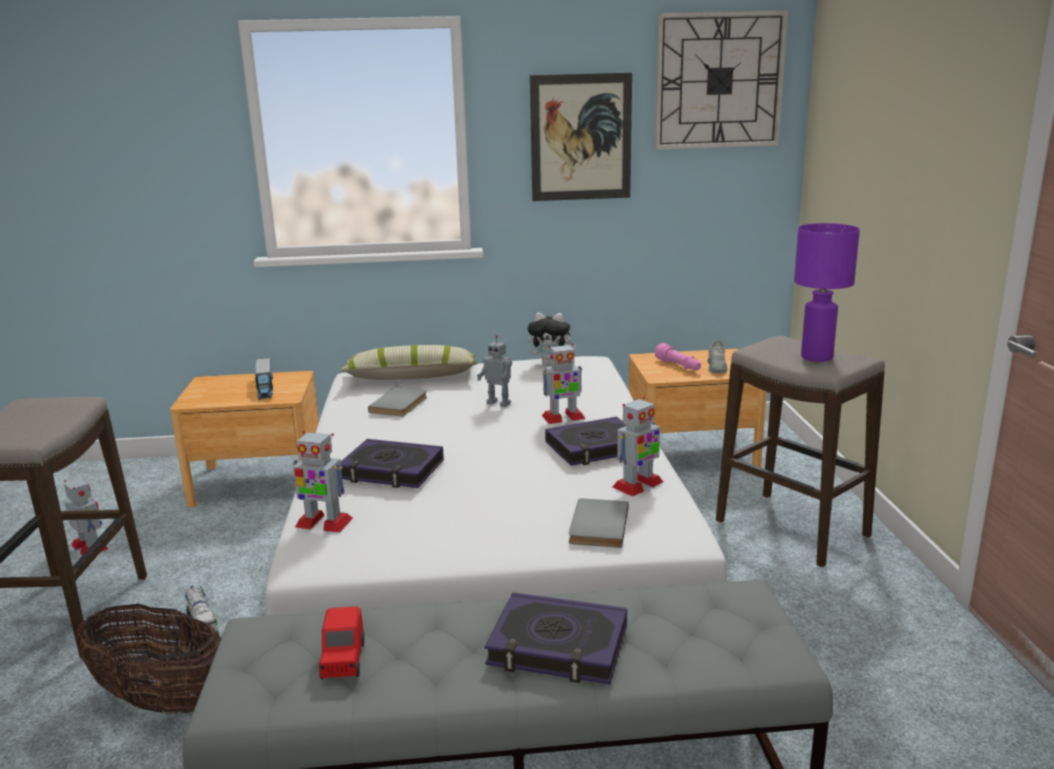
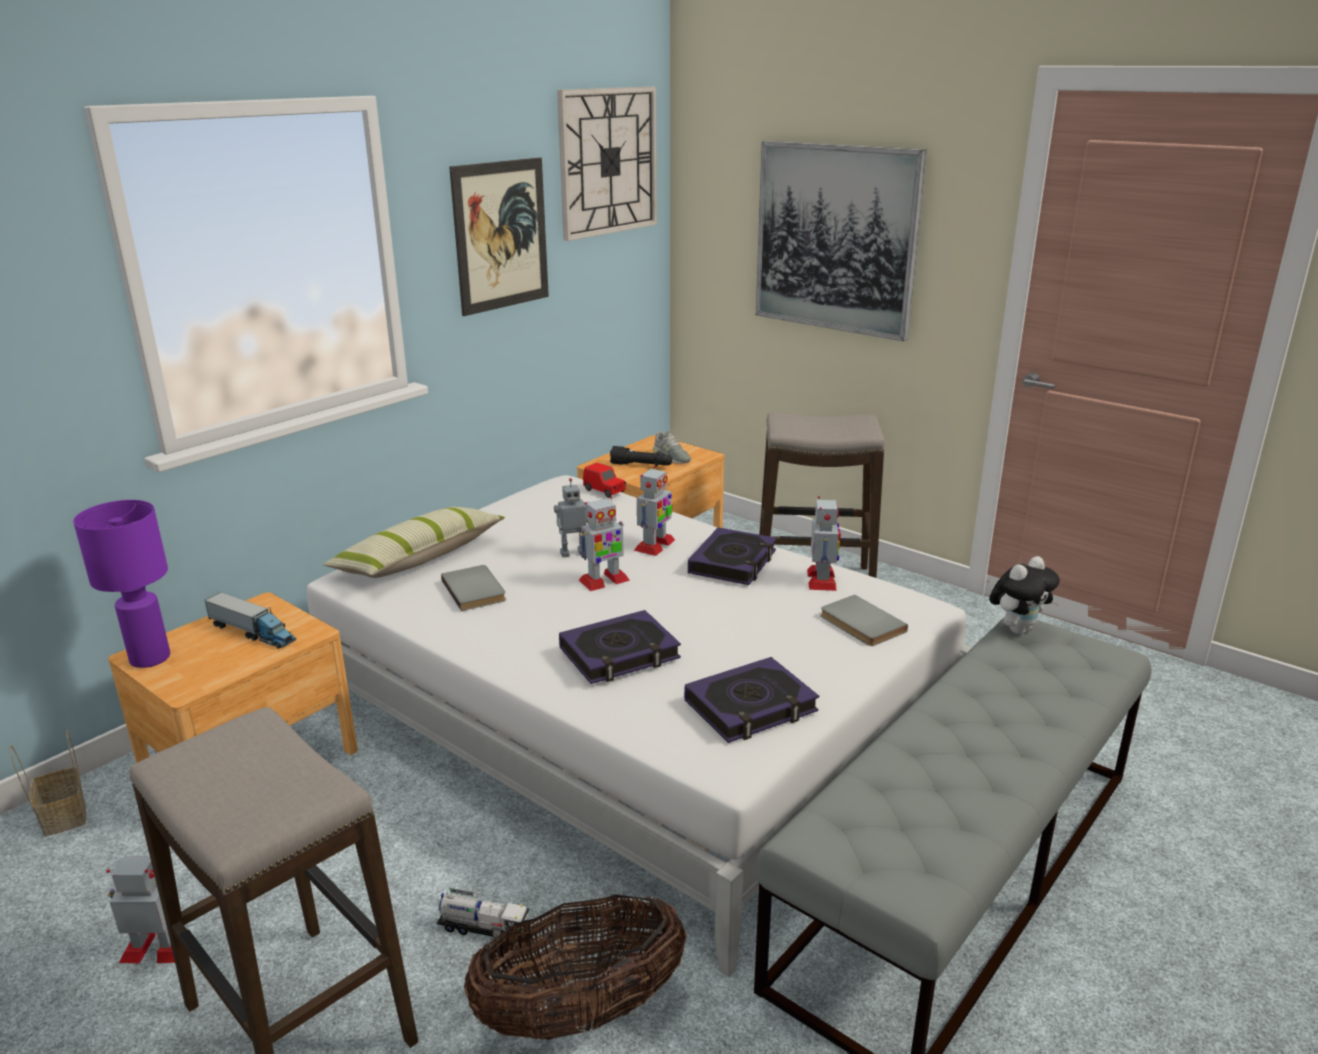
camera: 45 degrees left, 5 degrees up
toy robot [292,431,353,533] -> toy robot moved to [579,497,630,591]
red toy car [319,606,364,679] -> red toy car moved to [583,463,626,498]
book [485,592,627,684] -> book moved to [684,657,819,743]
plush toy [527,313,577,365] -> plush toy moved to [989,556,1060,634]
pink flashlight [655,343,701,371] -> black flashlight [610,446,672,467]
purple table lamp [794,223,860,362] -> purple table lamp moved to [73,500,170,668]
none -> basket [9,730,86,836]
none -> picture [756,141,927,341]

